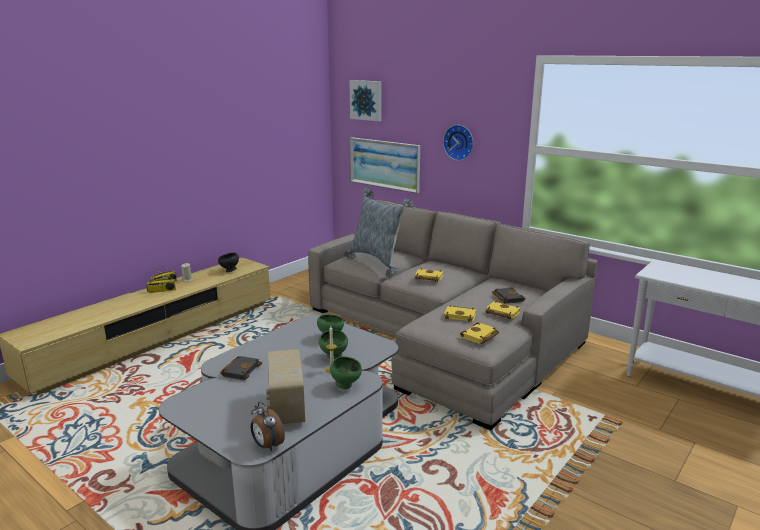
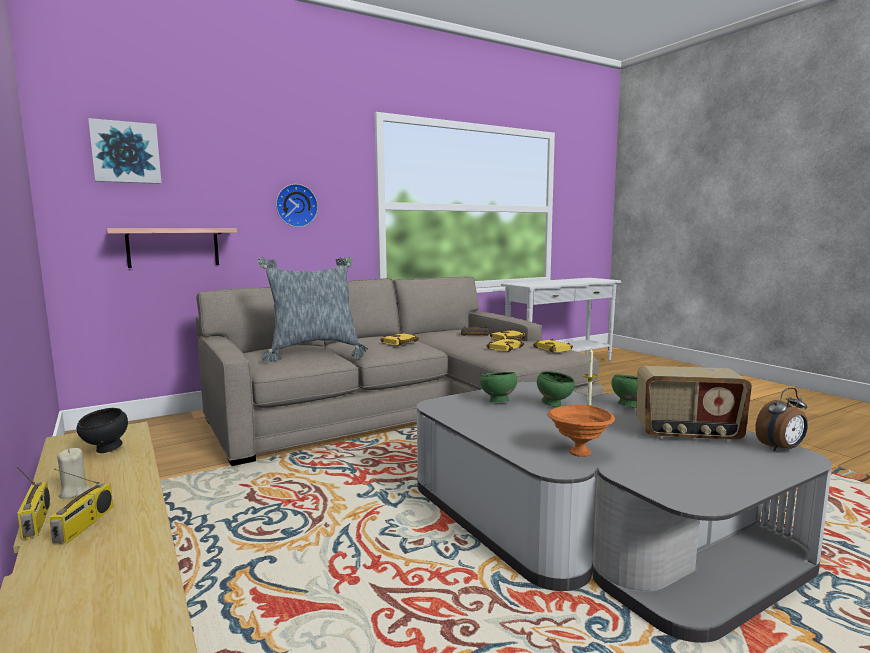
camera: 70 degrees left, 10 degrees down
black book [220,356,262,380] -> orange bowl [547,405,615,457]
picture [350,137,420,194] -> shelf [107,228,237,268]

